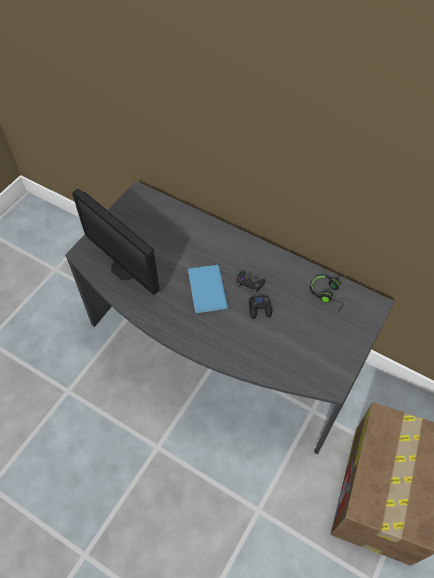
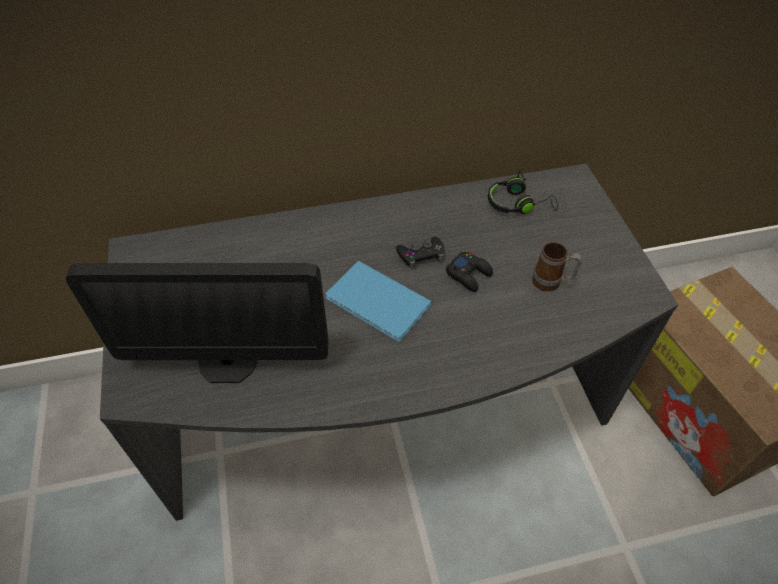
camera: 45 degrees left, 5 degrees down
none -> mug [532,242,582,292]

